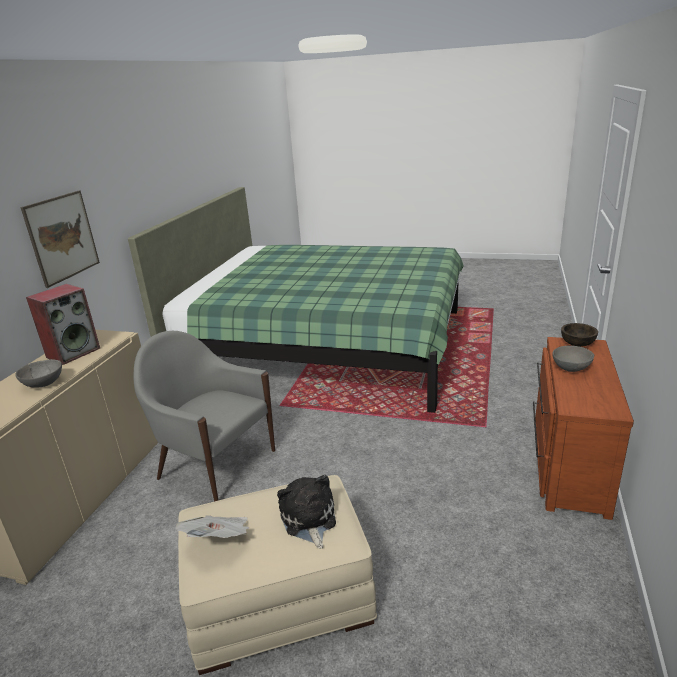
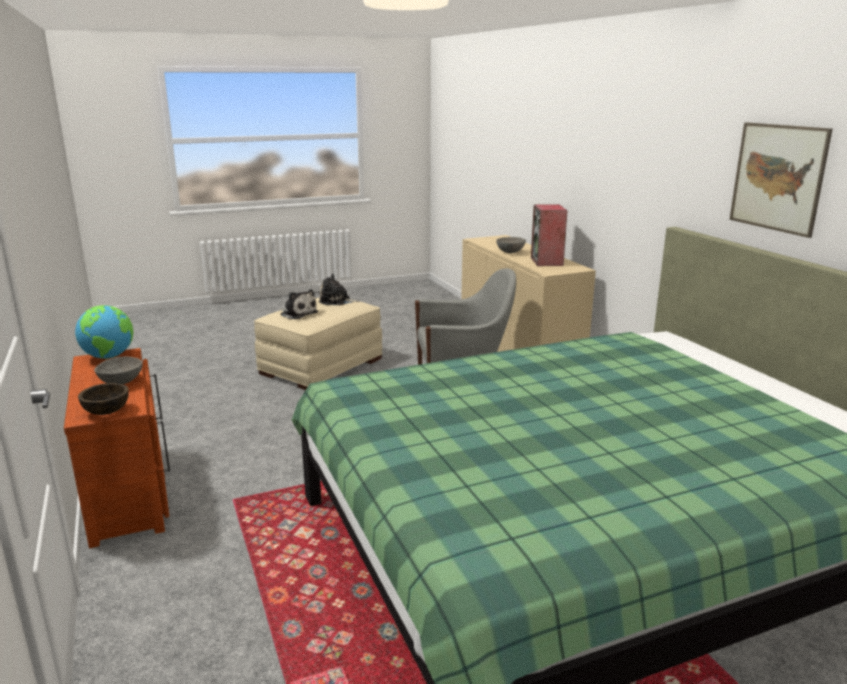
camera: 140 degrees right, 5 degrees down
picture [20,191,100,288] -> picture moved to [729,122,833,238]
newspaper [176,515,249,538] -> plush toy [319,274,359,305]
none -> globe [75,305,133,359]

